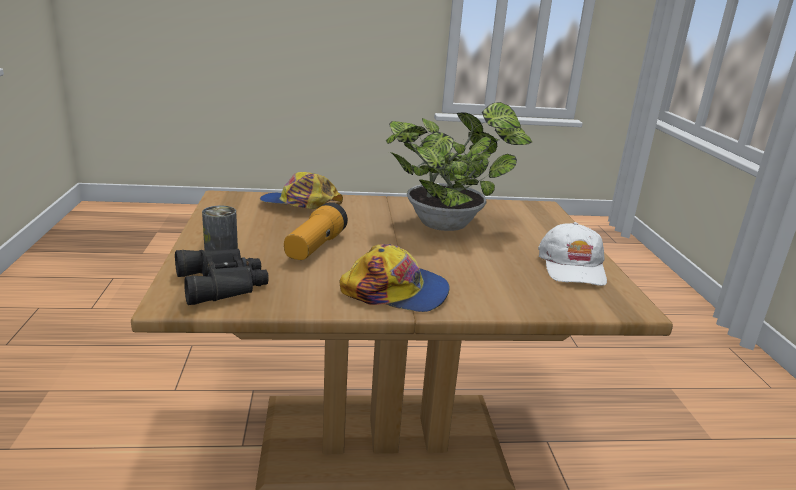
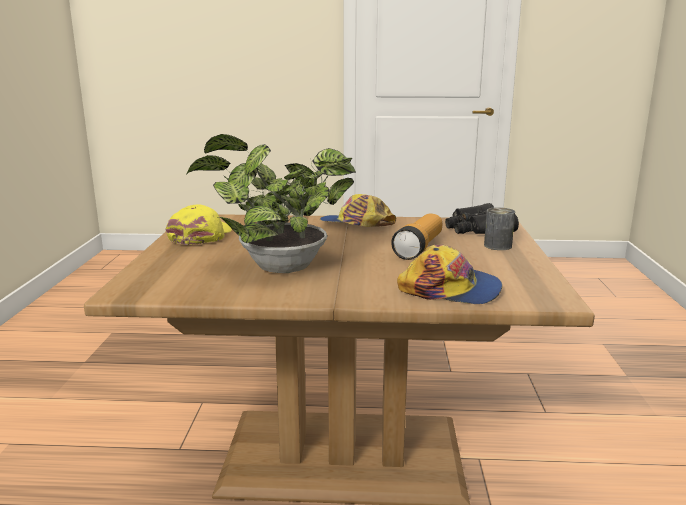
camera: 170 degrees left, 5 degrees down
white cap [538,222,607,286] -> yellow cap [165,204,232,245]

